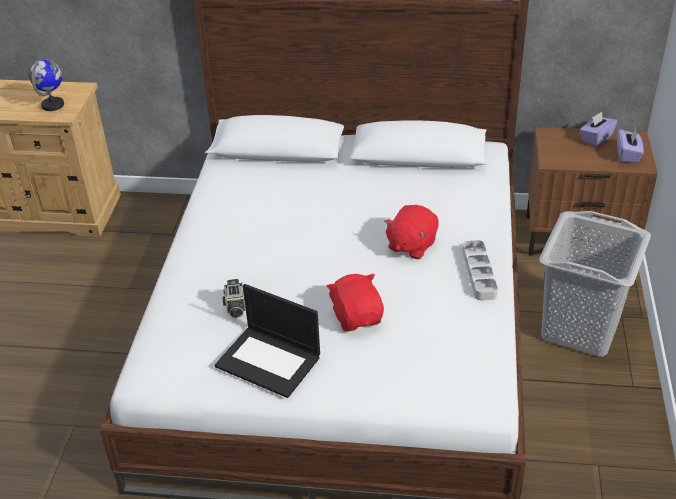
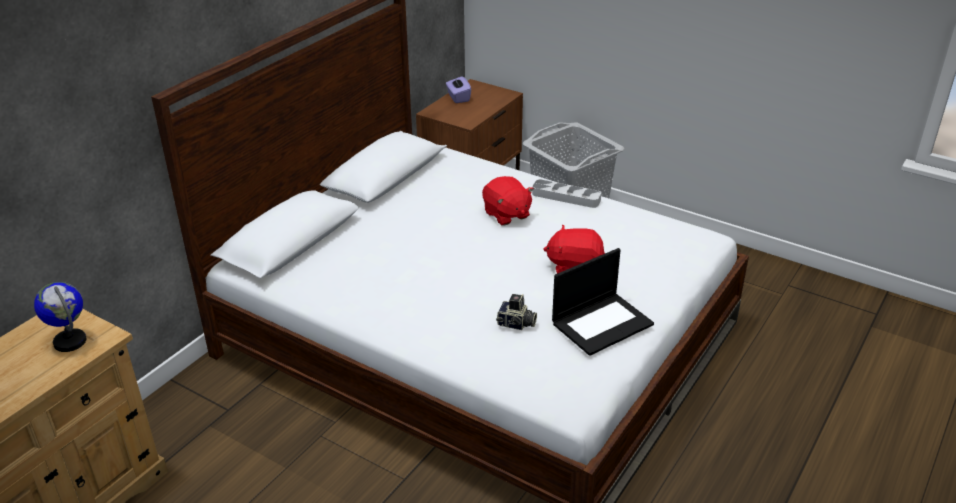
camera: 65 degrees left, 5 degrees down
purple tissue box [617,129,644,163] -> none

